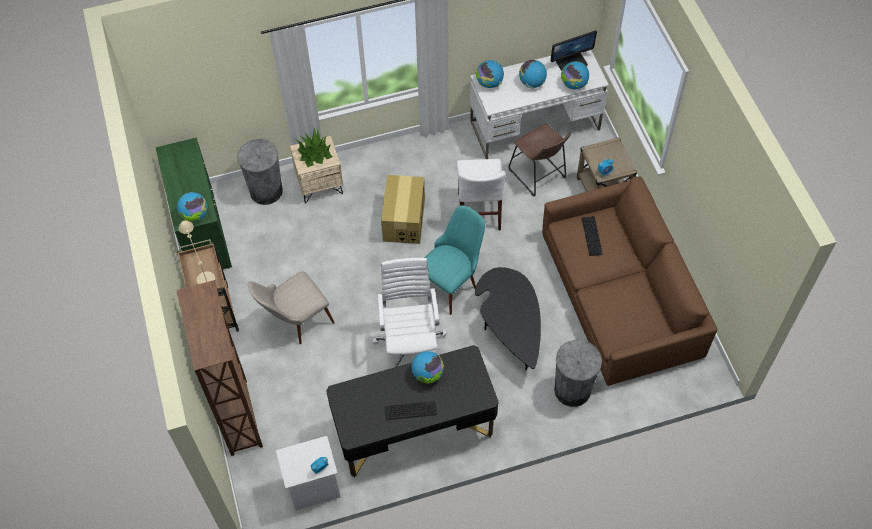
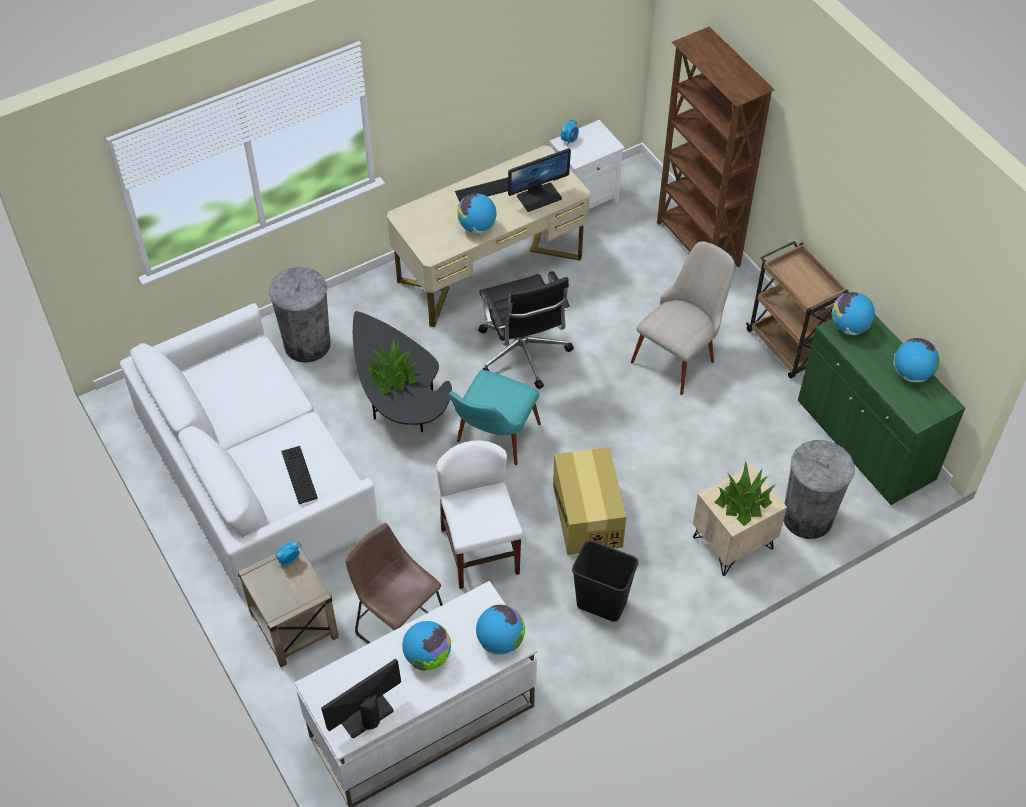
camera: 165 degrees right, 5 degrees down
beige table lamp [178,220,216,284] -> none
black desk [326,345,499,477] -> beige desk [387,145,590,327]
white office chair [372,258,447,368] -> black office chair [478,271,574,389]
brown sofa [542,176,718,386] -> white sofa [120,303,378,598]
globe [561,61,589,89] -> globe moved to [893,338,940,382]
none -> potted plant [366,337,418,395]
none -> monitor [508,148,571,212]
none -> black trash can [572,540,638,622]

